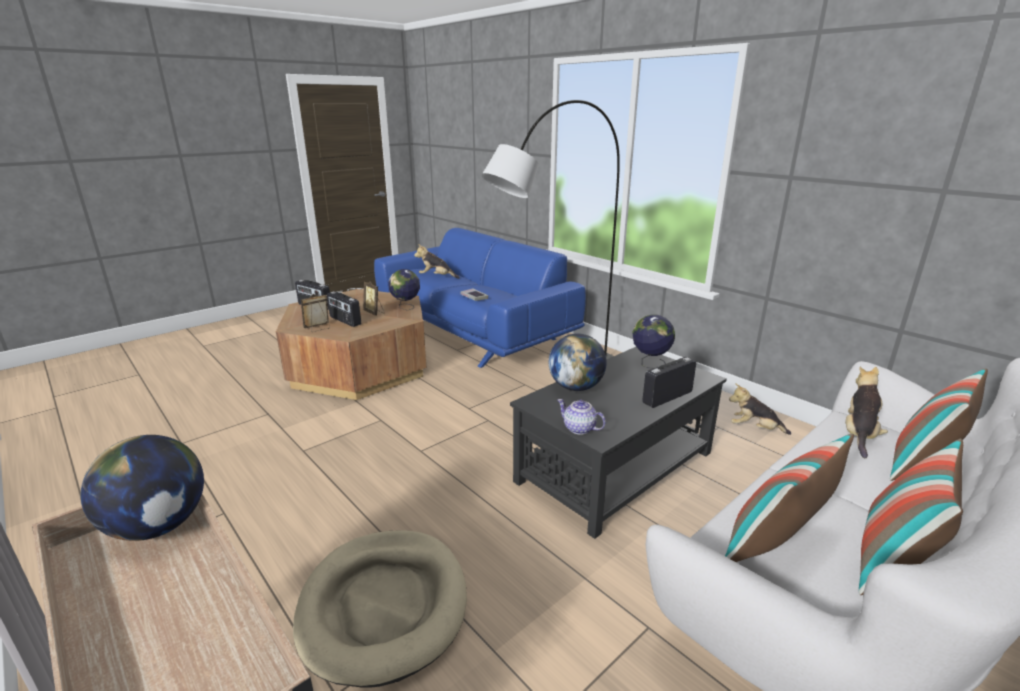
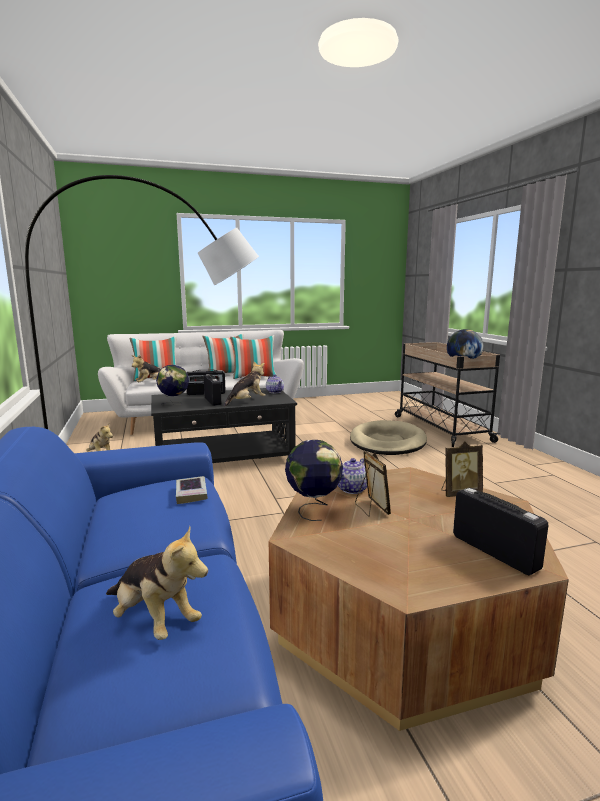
camera: 155 degrees left, 10 degrees down
radio [327,291,361,327] -> radio moved to [204,374,221,406]
globe [549,333,607,391] -> plush toy [224,361,266,407]
none -> teapot [338,458,367,494]

